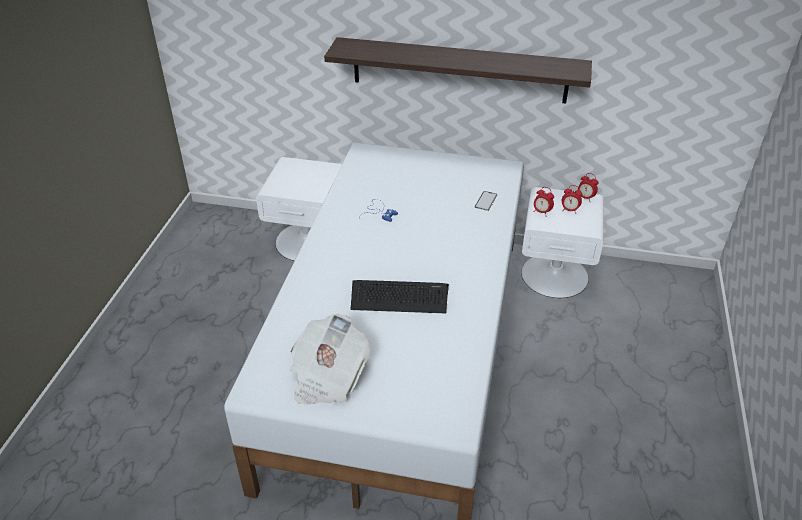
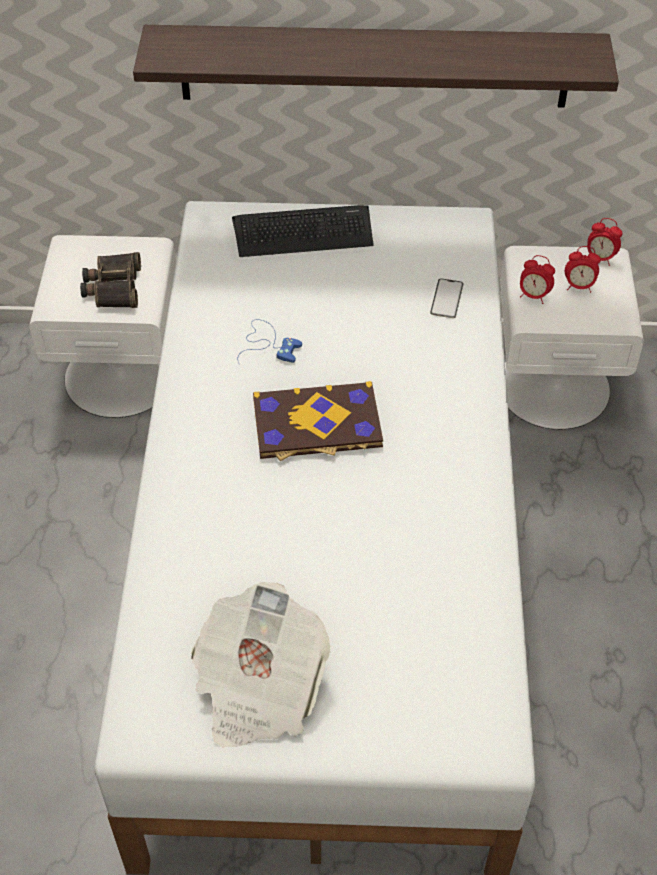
camera: 10 degrees left, 10 degrees up
keyboard [351,280,449,313] -> keyboard moved to [232,205,374,257]
none -> binoculars [80,252,141,308]
none -> book [253,381,383,461]

